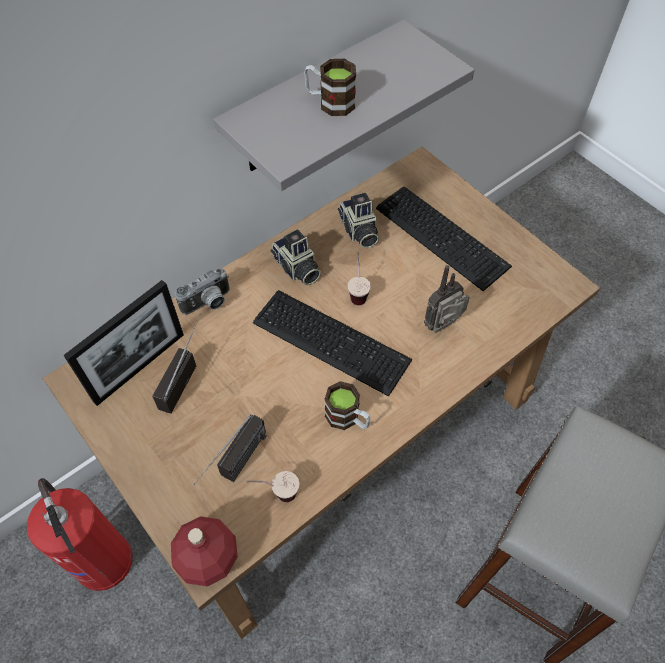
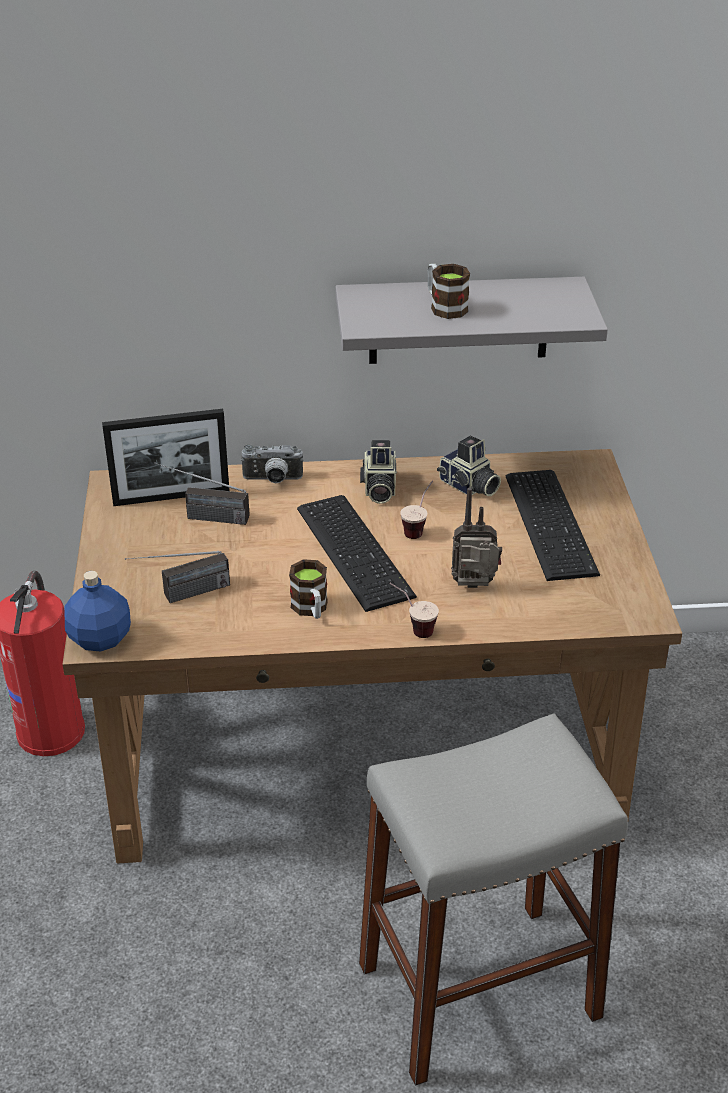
camera: 35 degrees right, 20 degrees down
radio [152,314,201,414] -> radio turned 135 degrees counterclockwise [154,463,250,525]
red bottle [171,516,238,586] -> blue bottle [64,571,131,652]
cup [246,471,299,502] -> cup moved to [389,583,439,638]
camera [338,193,379,248] -> camera turned 60 degrees counterclockwise [437,436,501,496]

